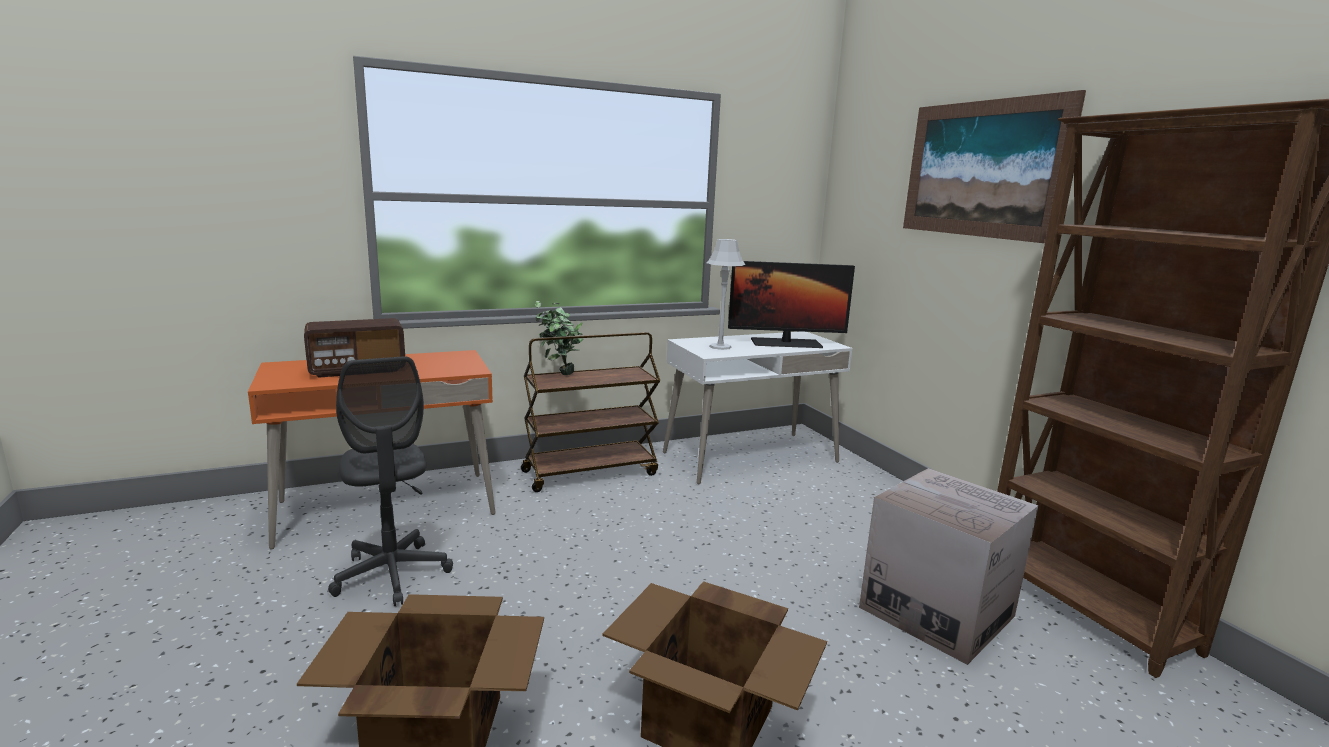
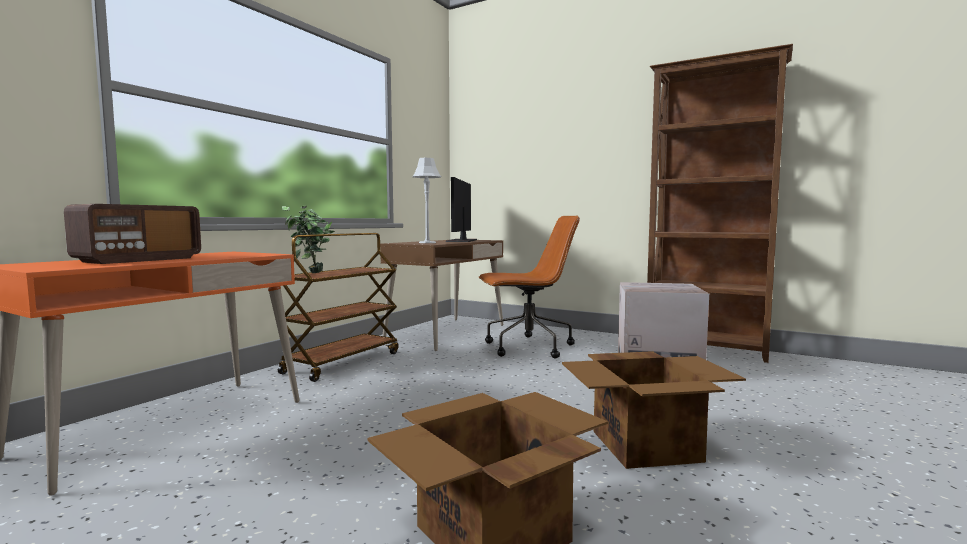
camera: 35 degrees left, 10 degrees down
grey office chair [328,356,453,606] -> none
white desk [663,332,853,484] -> brown desk [380,240,503,351]
monitor [728,261,855,348] -> monitor turned 135 degrees clockwise [446,177,477,242]
picture [903,90,1086,243] -> none
none -> brown office chair [479,216,580,358]

